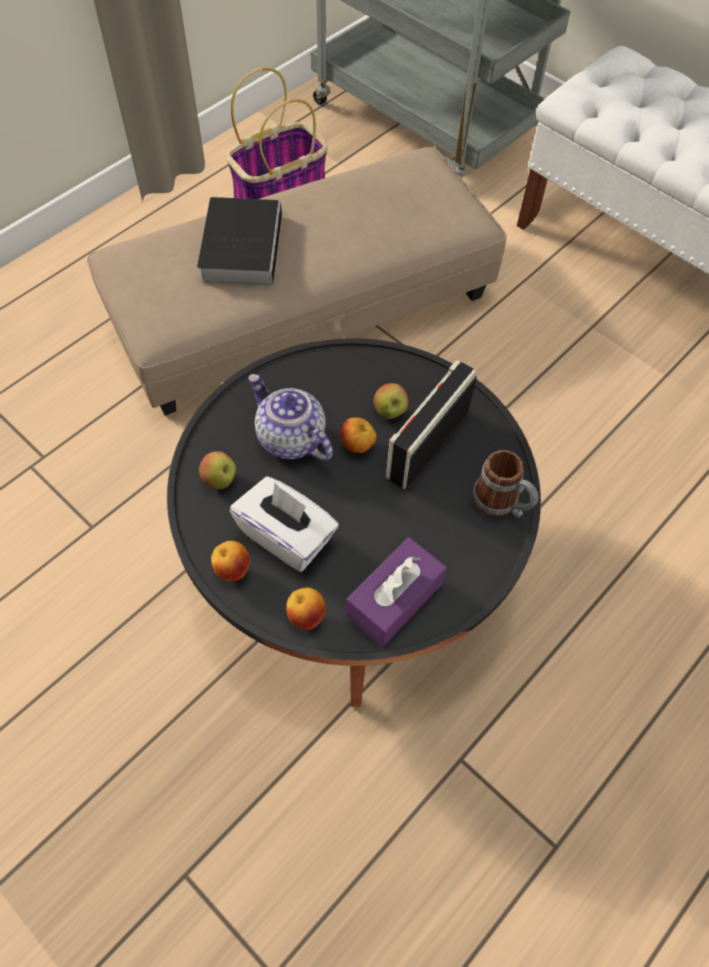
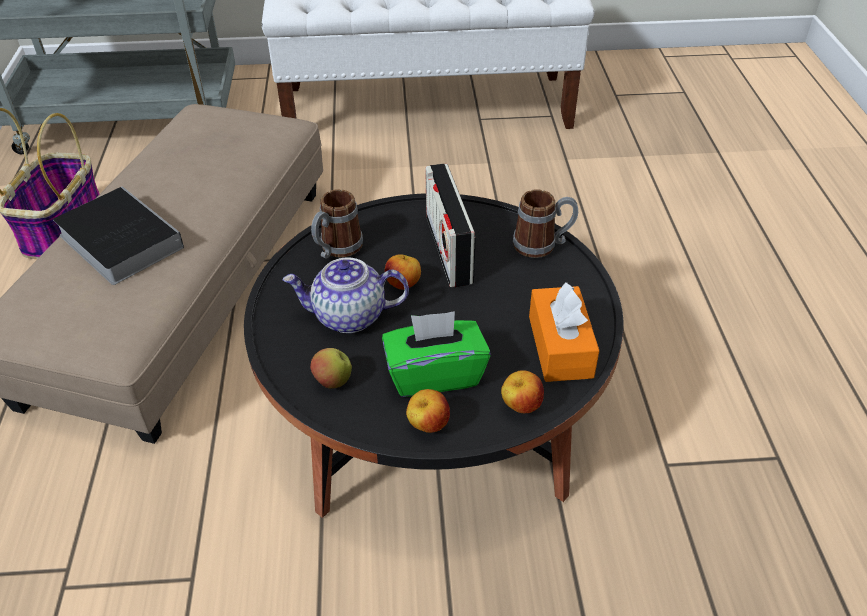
camera: 45 degrees left, 15 degrees down
white tissue box [230,477,339,572] -> green tissue box [382,311,491,397]
purple tissue box [346,537,447,647] -> orange tissue box [529,282,599,382]
apple [373,383,408,419] -> none
none -> mug [311,189,363,259]

